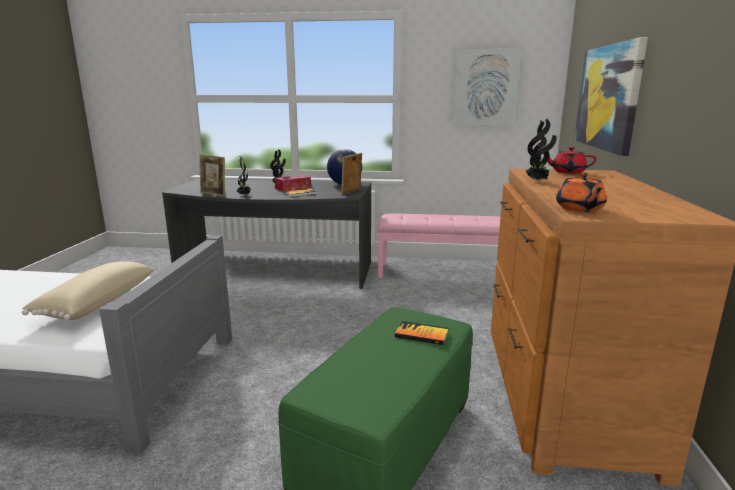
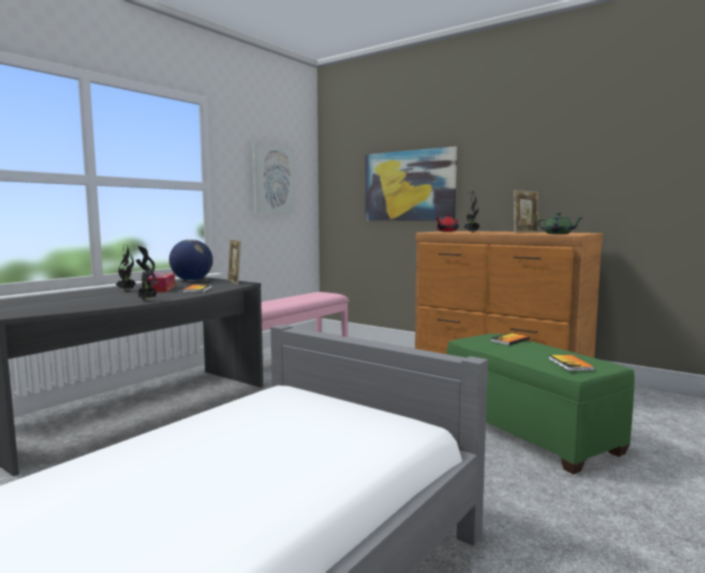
camera: 60 degrees left, 10 degrees down
beige pillow [22,261,154,320] -> none
picture frame [199,154,225,196] -> picture frame moved to [514,190,539,233]
orange teapot [556,173,607,212] -> green teapot [538,213,582,234]
none -> book [549,355,595,371]

